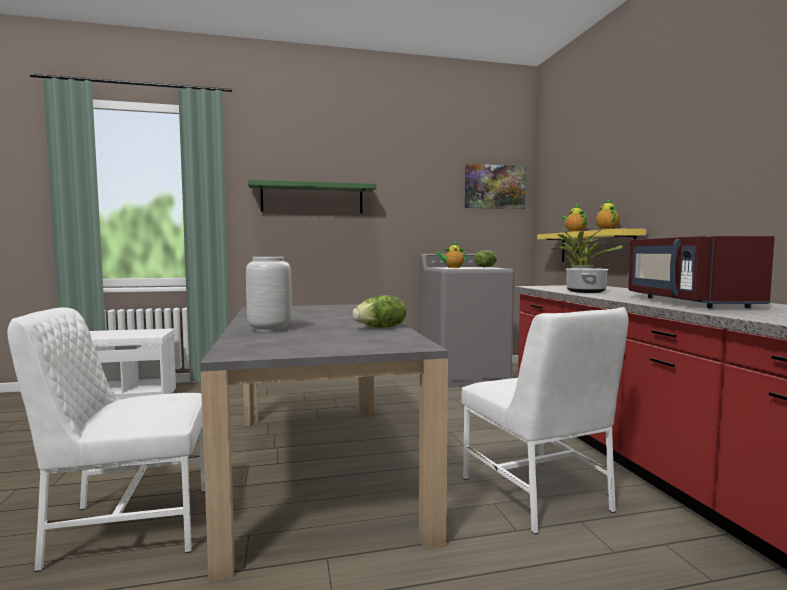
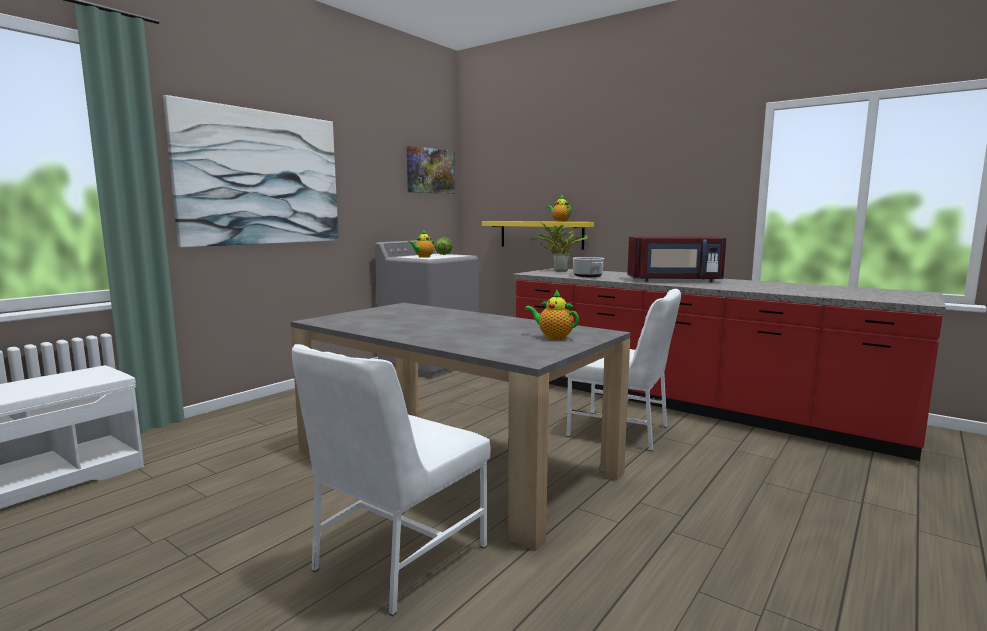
camera: 40 degrees left, 5 degrees up
grey vase [246,257,292,332] -> none
green shelf [248,179,376,213] -> picture [163,95,339,247]
lettuce [353,295,406,328] -> none
teapot [562,204,587,232] -> teapot moved to [525,290,579,340]
red microwave [628,236,775,308] -> red microwave turned 45 degrees counterclockwise [628,236,726,282]

